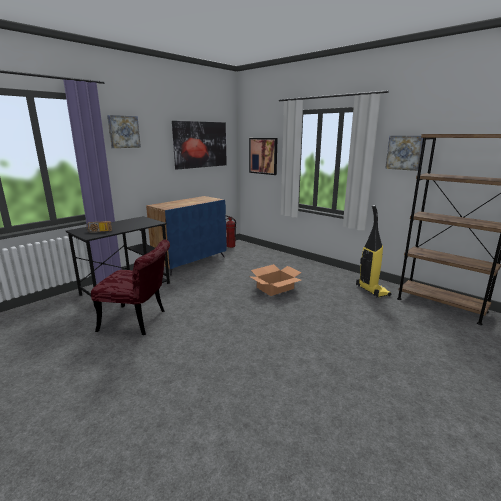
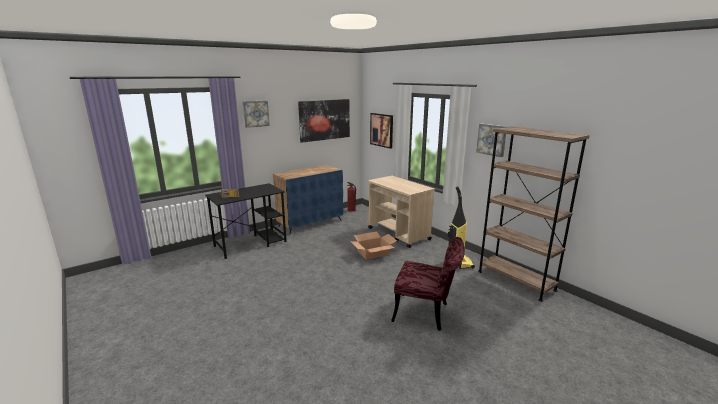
camera: 10 degrees right, 0 degrees up
red chair [91,240,170,335] -> red chair moved to [391,237,465,331]
none -> beige cart [368,176,435,248]

